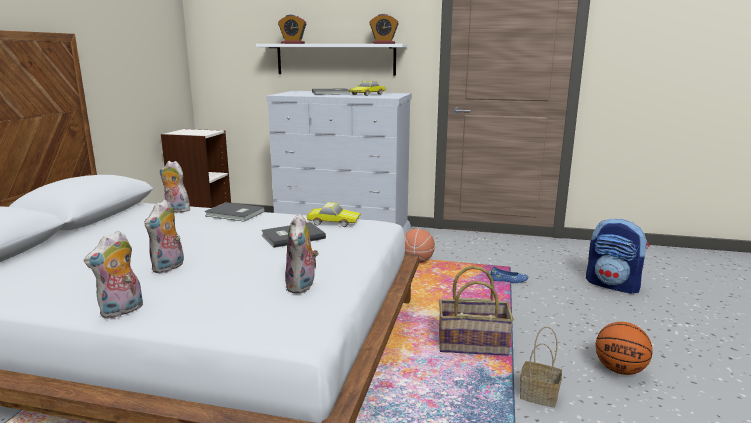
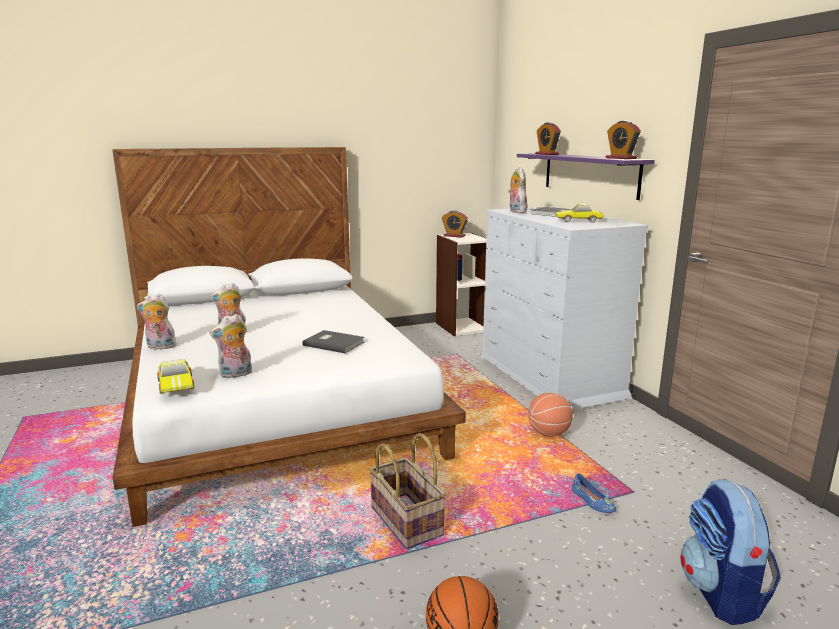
camera: 55 degrees right, 0 degrees up
plush toy [160,161,190,212] -> plush toy moved to [508,167,527,213]
grey book [204,202,265,222] -> none
white shelf [256,44,408,76] -> purple shelf [517,154,655,200]
toy car [307,202,361,227] -> toy car moved to [157,359,194,394]
basket [520,326,562,408] -> none
none -> alarm clock [442,210,468,238]

